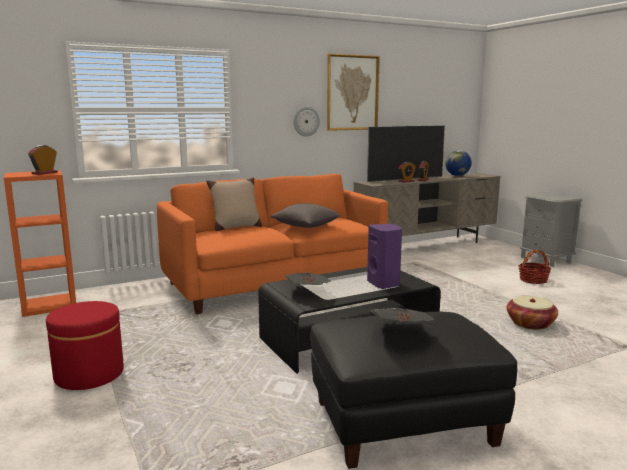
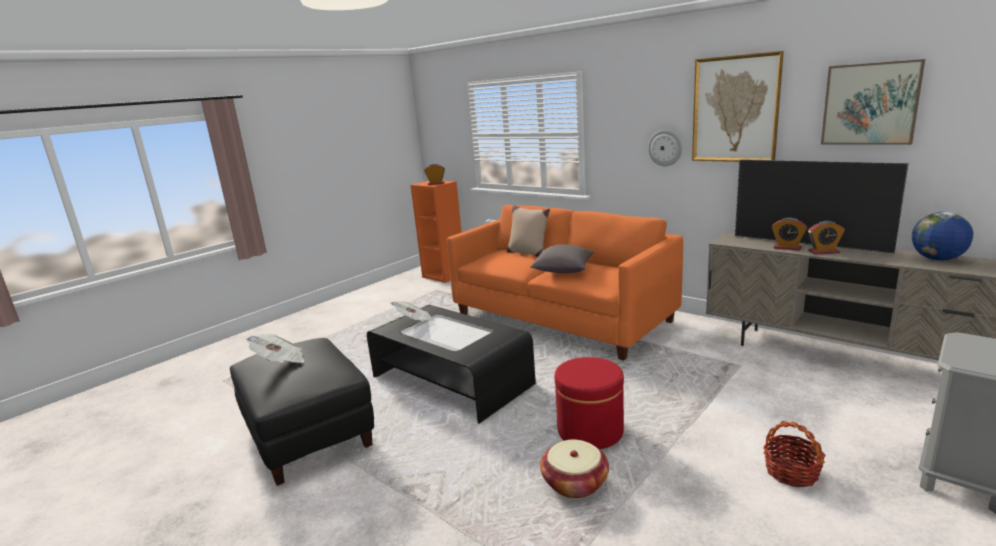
camera: 70 degrees right, 5 degrees up
red ottoman [46,301,124,390] -> red ottoman moved to [555,357,624,449]
purple speaker [367,224,402,289] -> none
none -> picture [821,59,925,145]

